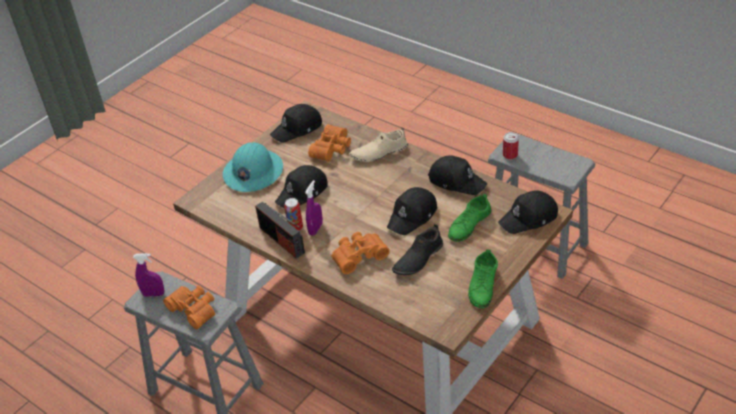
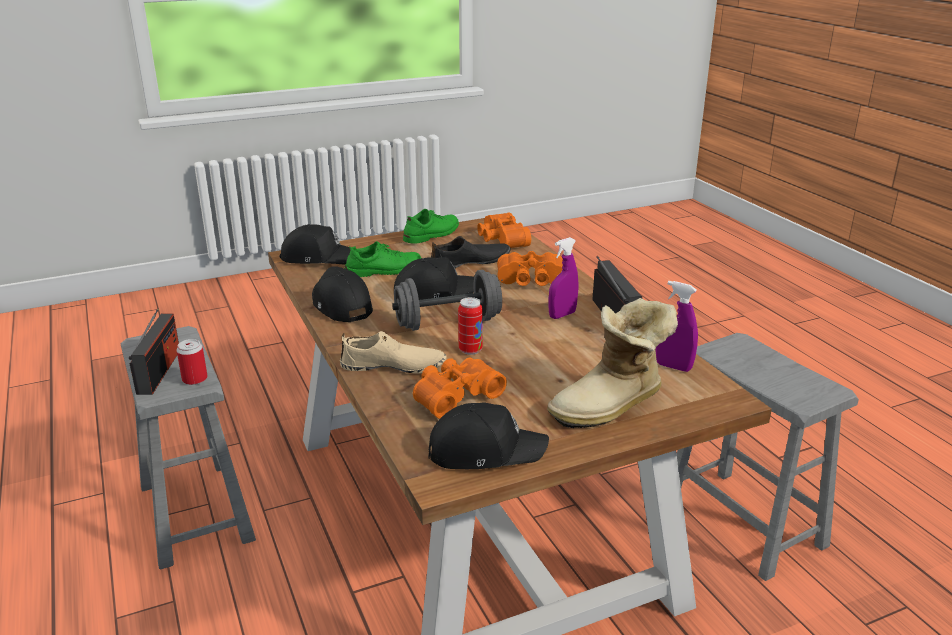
camera: 155 degrees left, 15 degrees down
purple spray bottle [133,253,164,297] -> purple spray bottle moved to [656,281,698,372]
orange binoculars [163,285,215,329] -> orange binoculars moved to [477,212,531,248]
turquoise hard hat [223,142,283,192] -> boot [547,298,678,428]
black cap [275,165,328,208] -> none
can [284,198,303,231] -> can moved to [458,297,483,355]
none -> radio [129,309,179,395]
none -> grey dumbbell [392,270,502,331]

